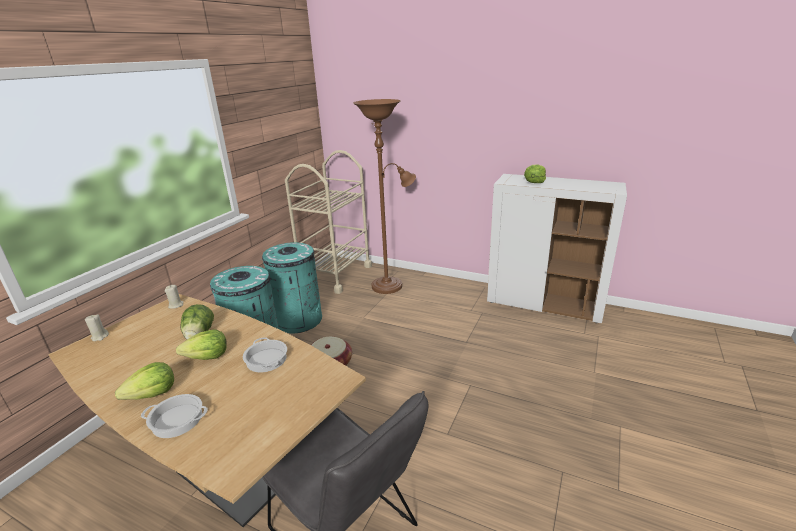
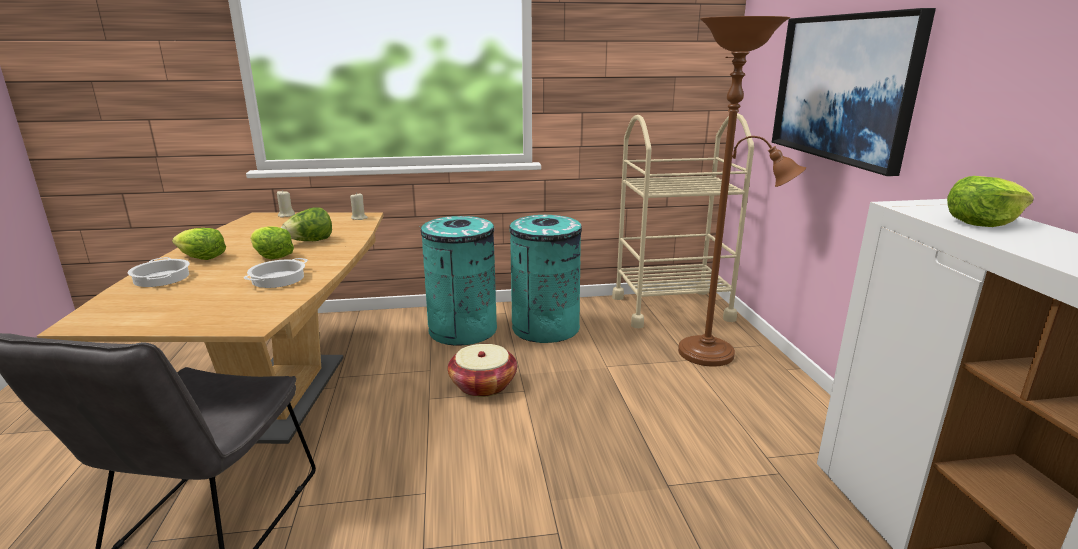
camera: 55 degrees right, 5 degrees down
none -> picture [772,8,936,176]

